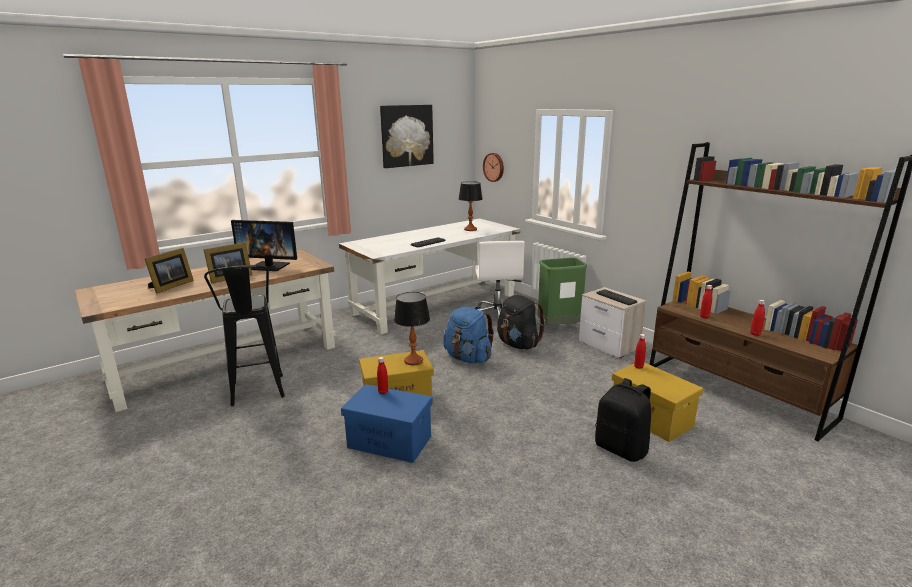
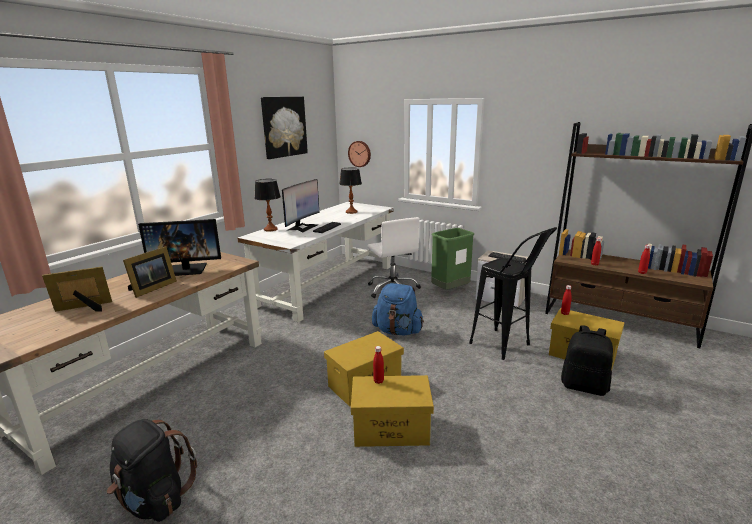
camera: 20 degrees left, 0 degrees up
picture frame [144,248,194,294] -> picture frame turned 120 degrees counterclockwise [42,266,112,312]
black stool [204,265,285,406] -> black stool moved to [469,227,557,360]
blue storage box [341,384,433,463] -> yellow storage box [351,375,434,447]
table lamp [394,292,430,365] -> table lamp moved to [254,179,281,231]
black backpack [497,295,545,349] -> black backpack moved to [107,419,197,522]
none -> monitor [282,179,319,232]

